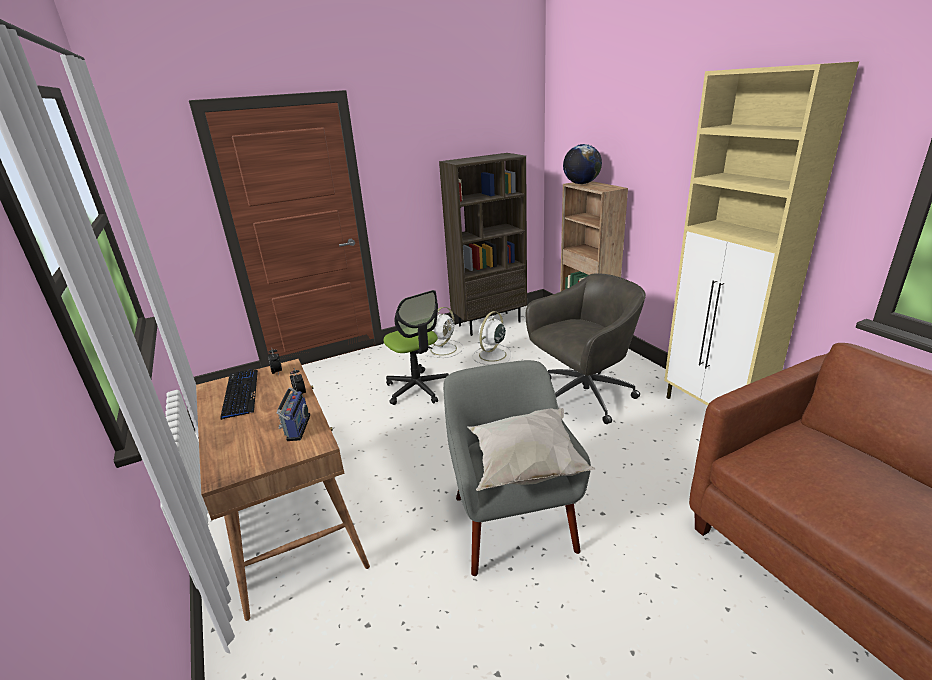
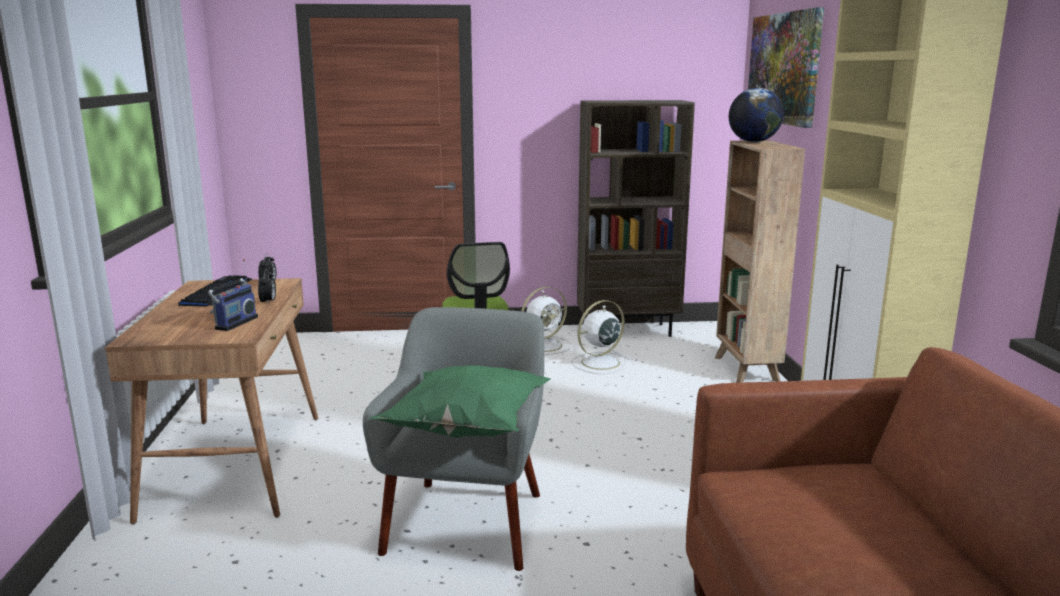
camera: 20 degrees right, 10 degrees down
white pillow [467,408,595,491] -> green pillow [369,365,551,438]
grey office chair [526,273,646,424] -> none
none -> picture [748,7,824,128]

